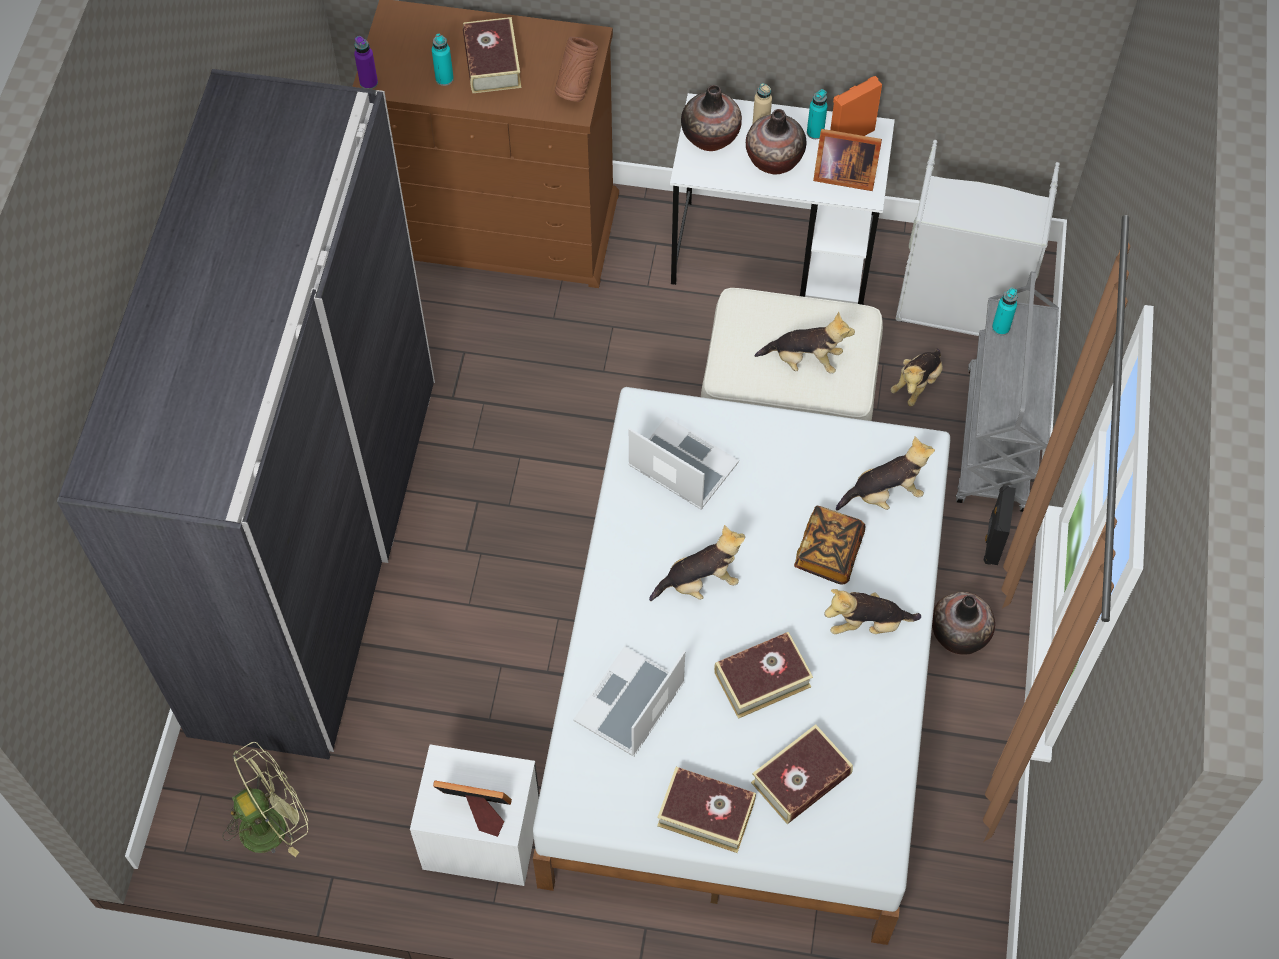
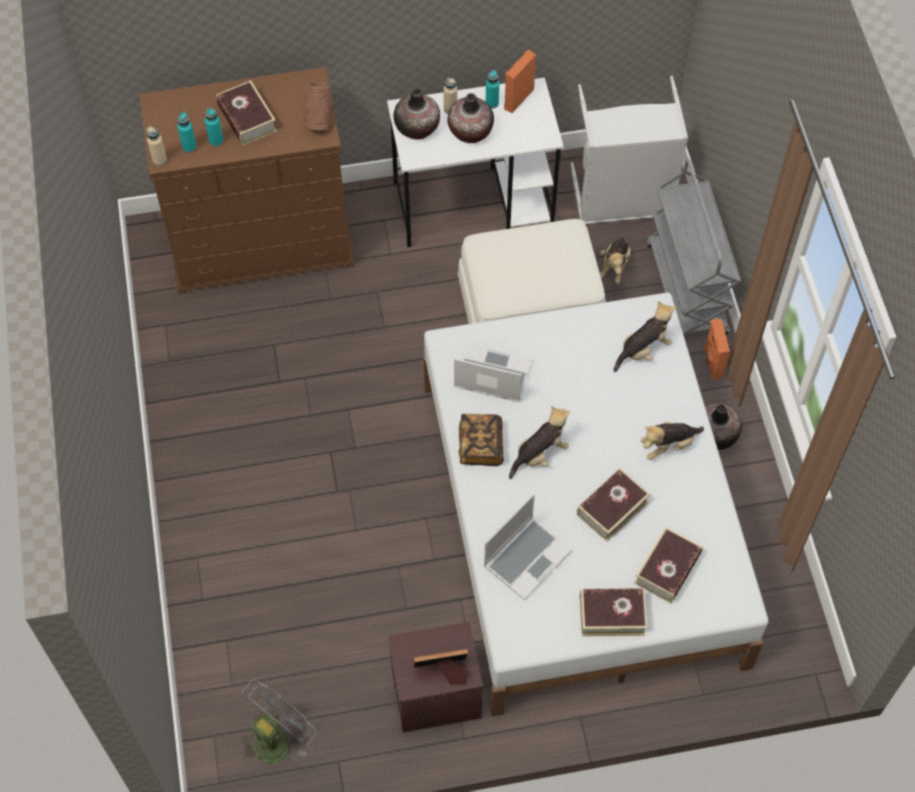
camera: 20 degrees left, 0 degrees up
grey wardrobe [57,69,435,759] -> none
green fan [222,742,308,857] -> grey fan [241,680,316,764]
purple bottle [354,36,378,89] -> beige bottle [146,126,167,166]
white nightstand [410,745,539,886] -> brown nightstand [388,622,483,732]
laptop [573,646,685,757] -> laptop turned 150 degrees counterclockwise [484,494,572,600]
plush toy [755,312,855,374] -> none
book [794,506,865,585] -> book moved to [458,414,504,466]
picture frame [813,129,882,191] -> none
black speaker [984,485,1016,565] -> orange speaker [704,319,730,380]
turquoise bottle [992,288,1018,335] -> turquoise bottle moved to [177,112,197,153]

